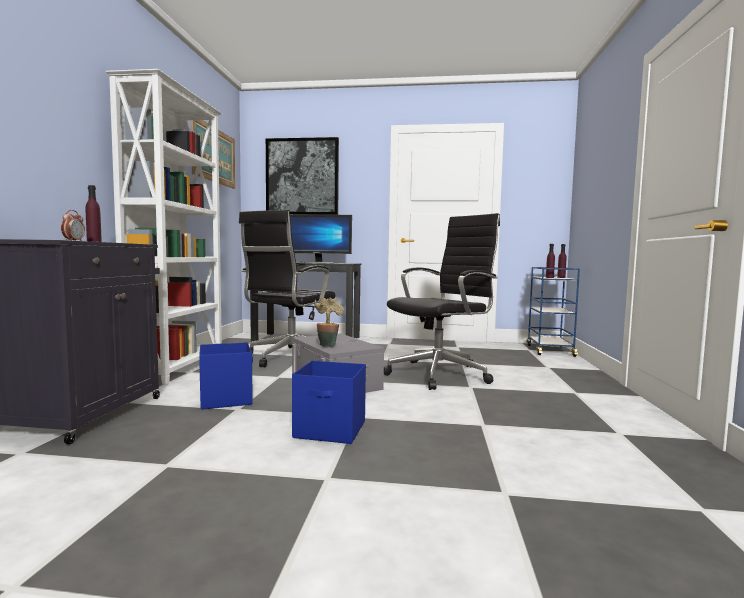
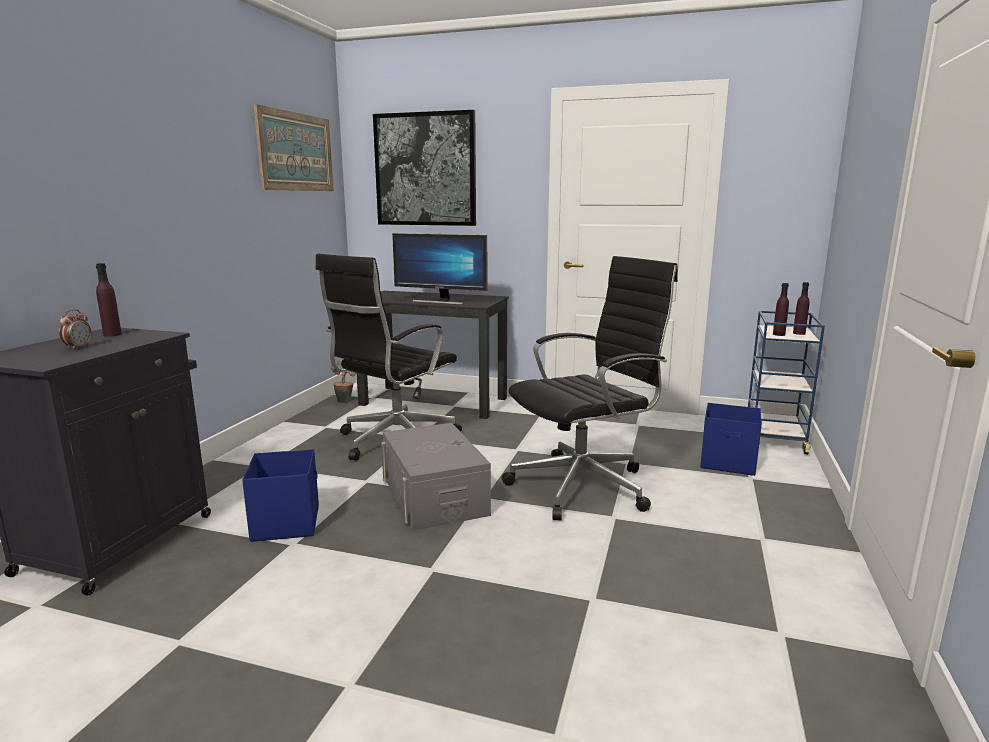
camera: 10 degrees right, 10 degrees up
white bookcase [106,69,222,385] -> none
blue storage box [292,361,366,444] -> blue storage box moved to [700,403,762,476]
potted plant [314,297,344,347] -> potted plant moved to [331,360,356,404]

